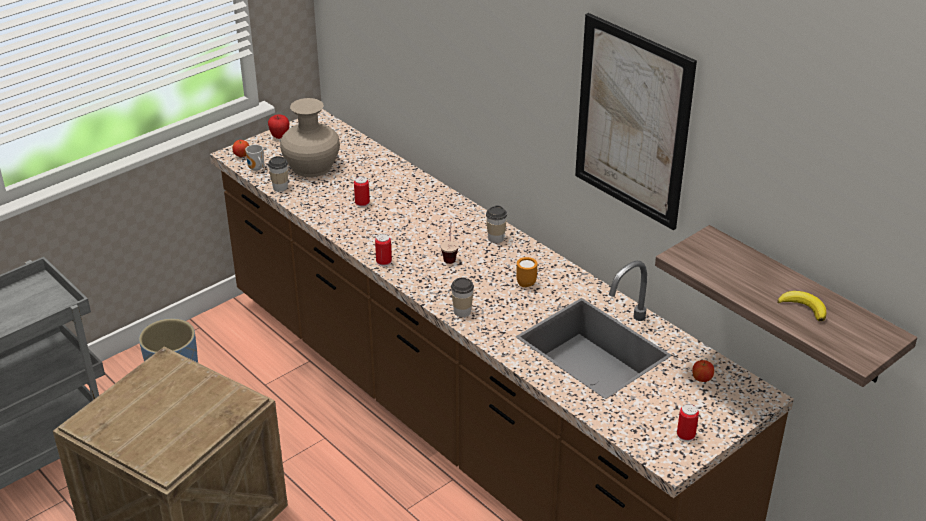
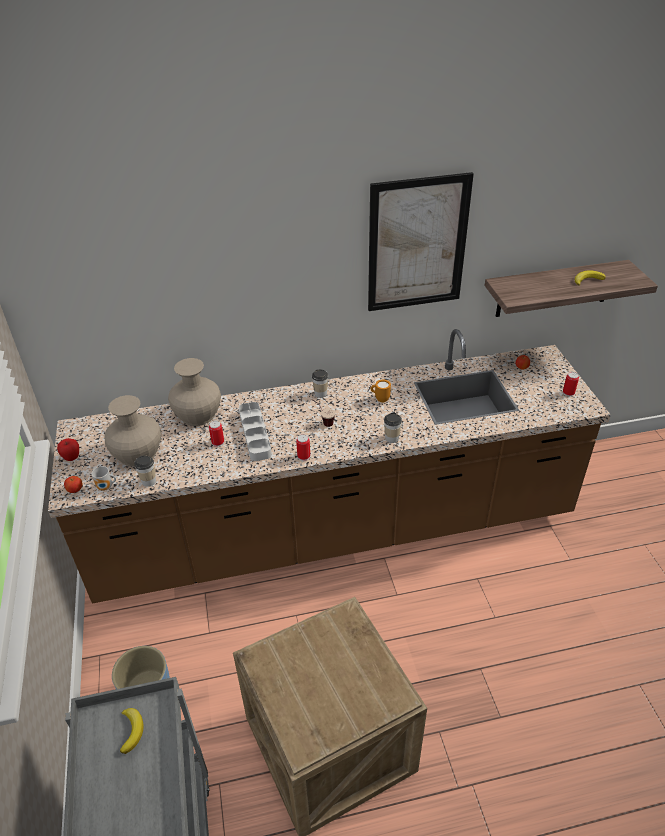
camera: 60 degrees left, 5 degrees up
none -> banana [120,708,144,754]
none -> beige vase [168,358,221,426]
none -> grey tray [239,402,272,461]

